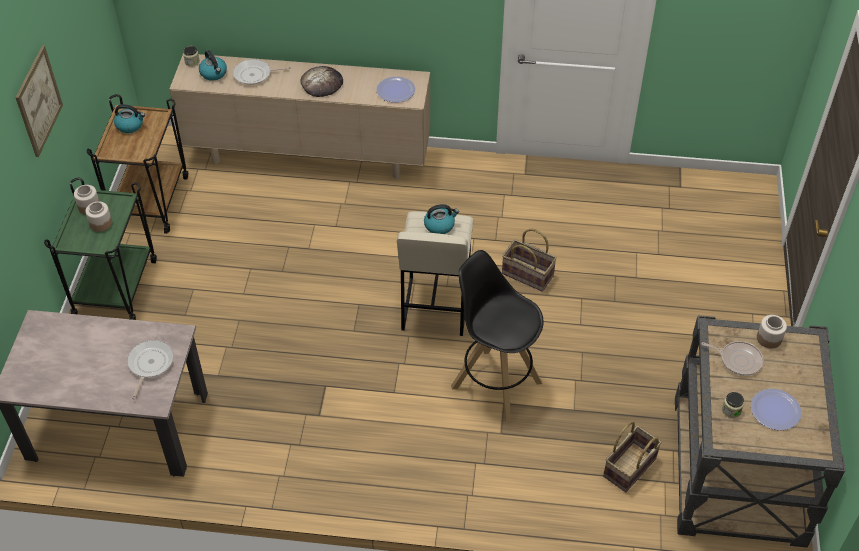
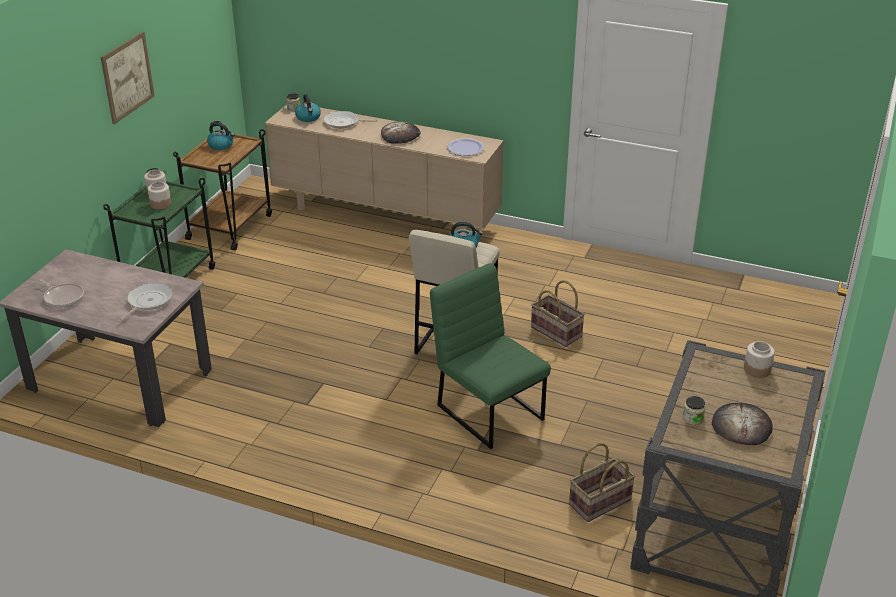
camera: 15 degrees right, 15 degrees down
black stool [451,250,544,422] -> green chair [430,263,551,449]
frying pan [702,341,764,376] -> frying pan moved to [39,279,84,308]
plate [751,389,801,430] -> bread [712,403,773,445]

